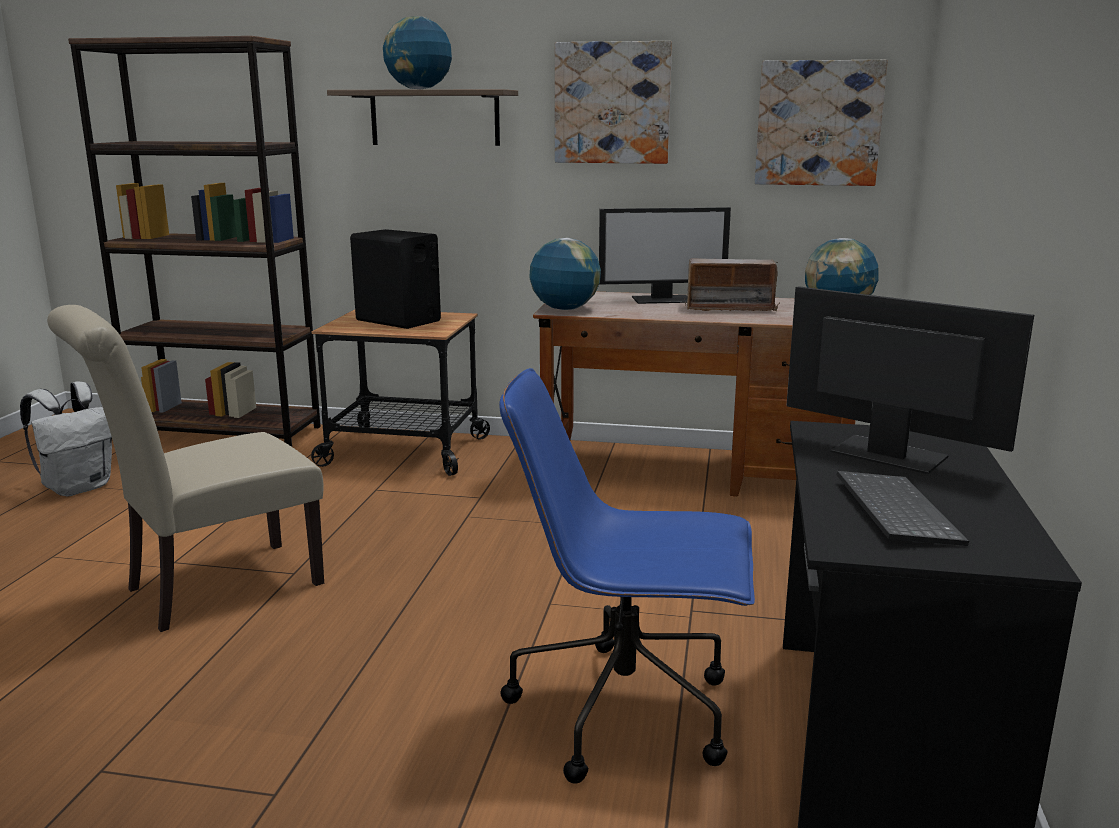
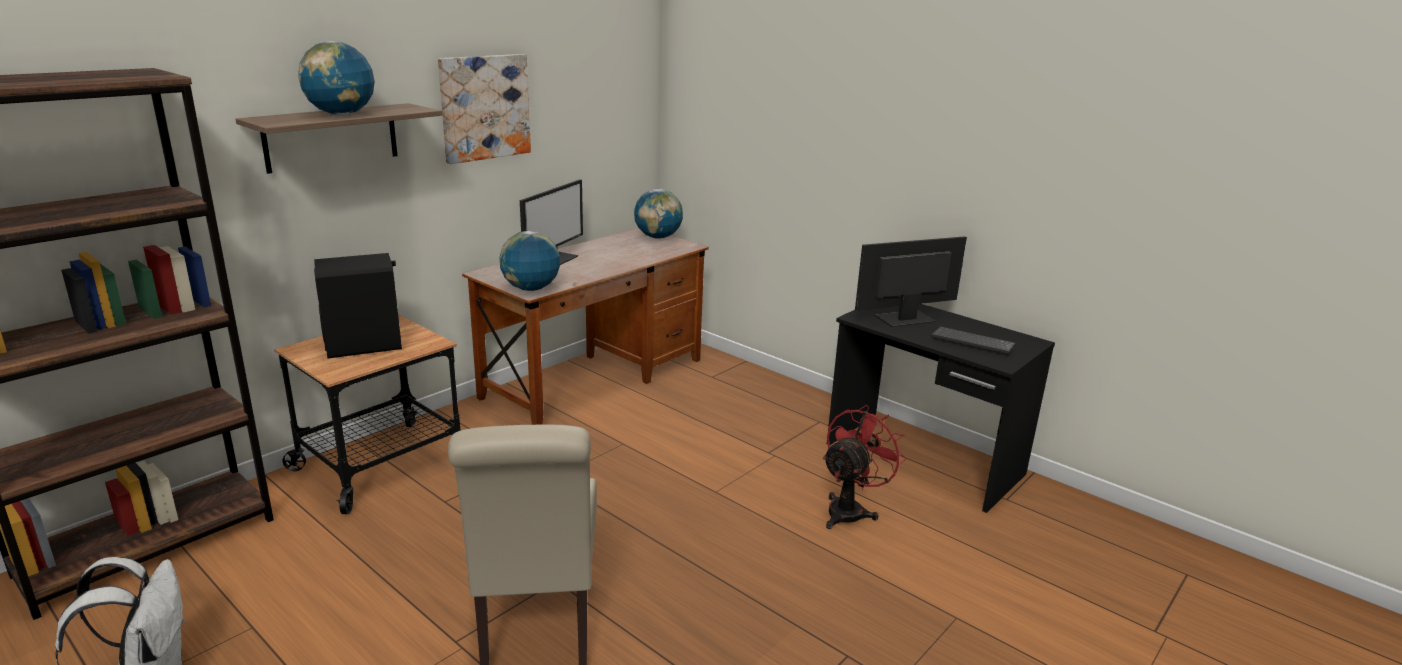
camera: 60 degrees left, 5 degrees up
blue office chair [499,368,755,784] -> red fan [823,405,907,529]
radio [684,258,779,311] -> none
picture [755,60,888,186] -> none

